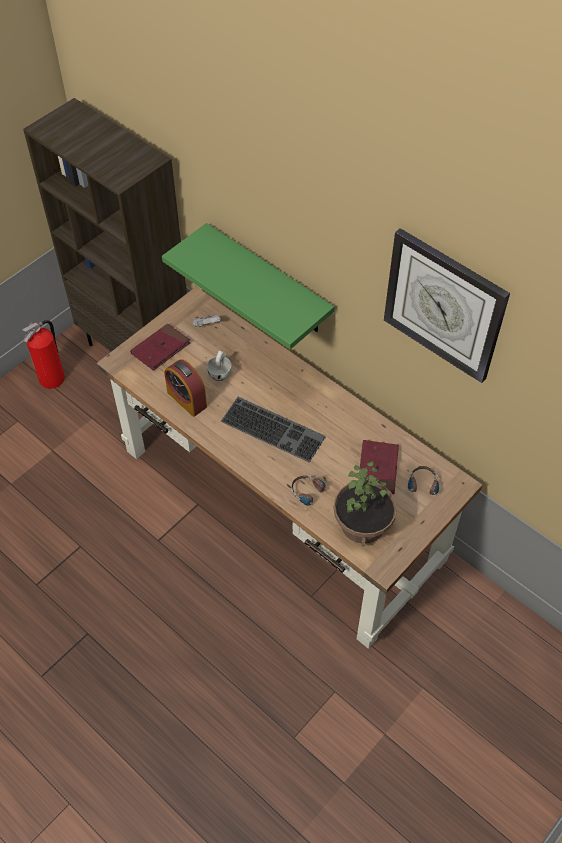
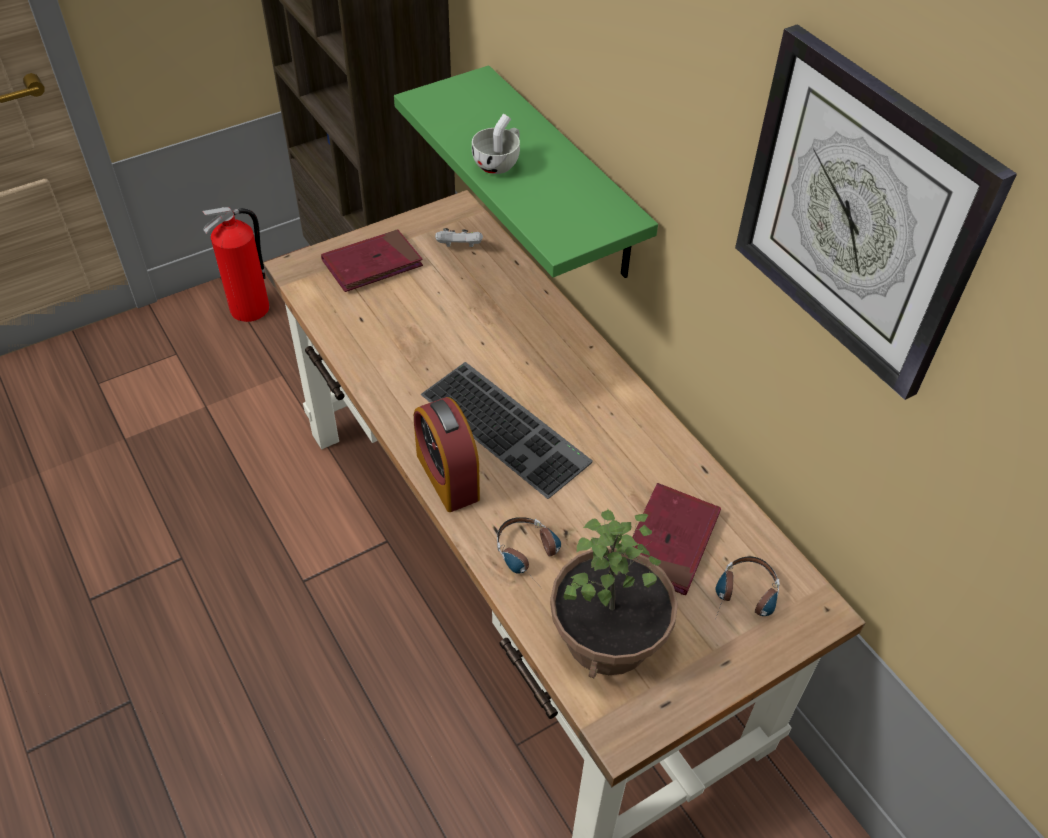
camera: 15 degrees right, 5 degrees down
alarm clock [165,359,207,417] -> alarm clock moved to [414,397,480,512]
white cup [207,350,232,381] -> white cup moved to [472,114,520,174]

